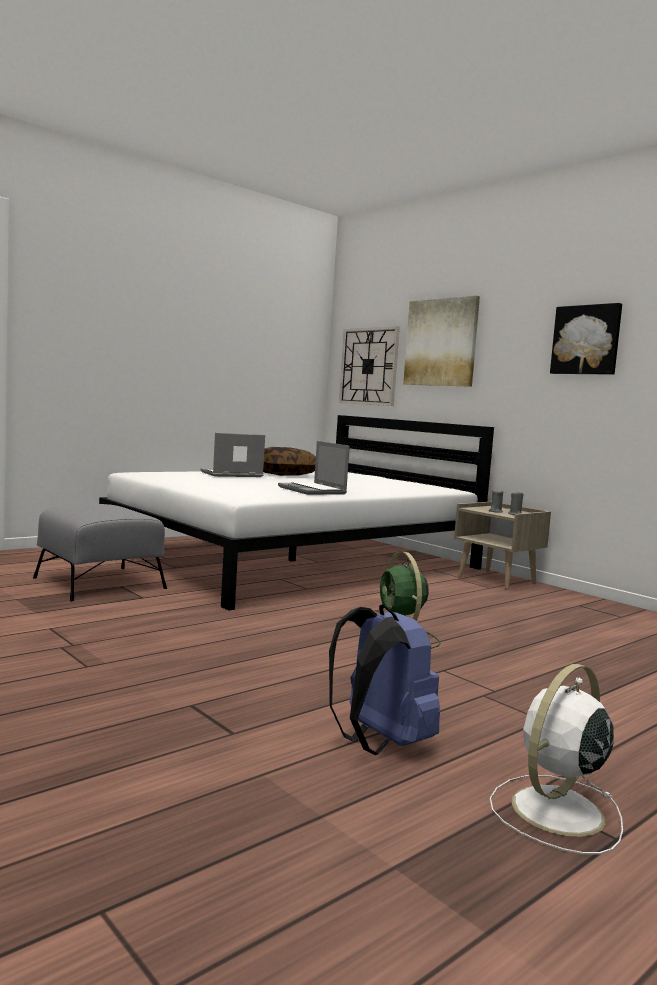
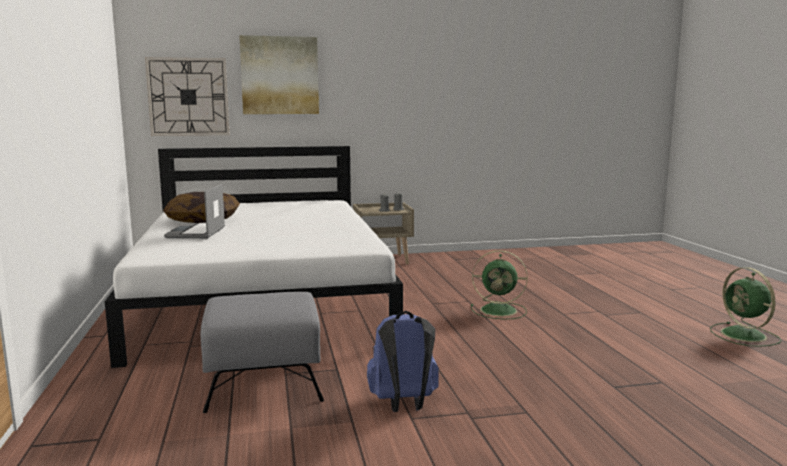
camera: 60 degrees left, 5 degrees up
laptop [278,441,350,495] -> none
blue backpack [329,604,440,755] -> blue backpack moved to [367,311,439,412]
white fan [490,664,623,854] -> green fan [710,267,782,347]
picture [550,303,622,375] -> none

